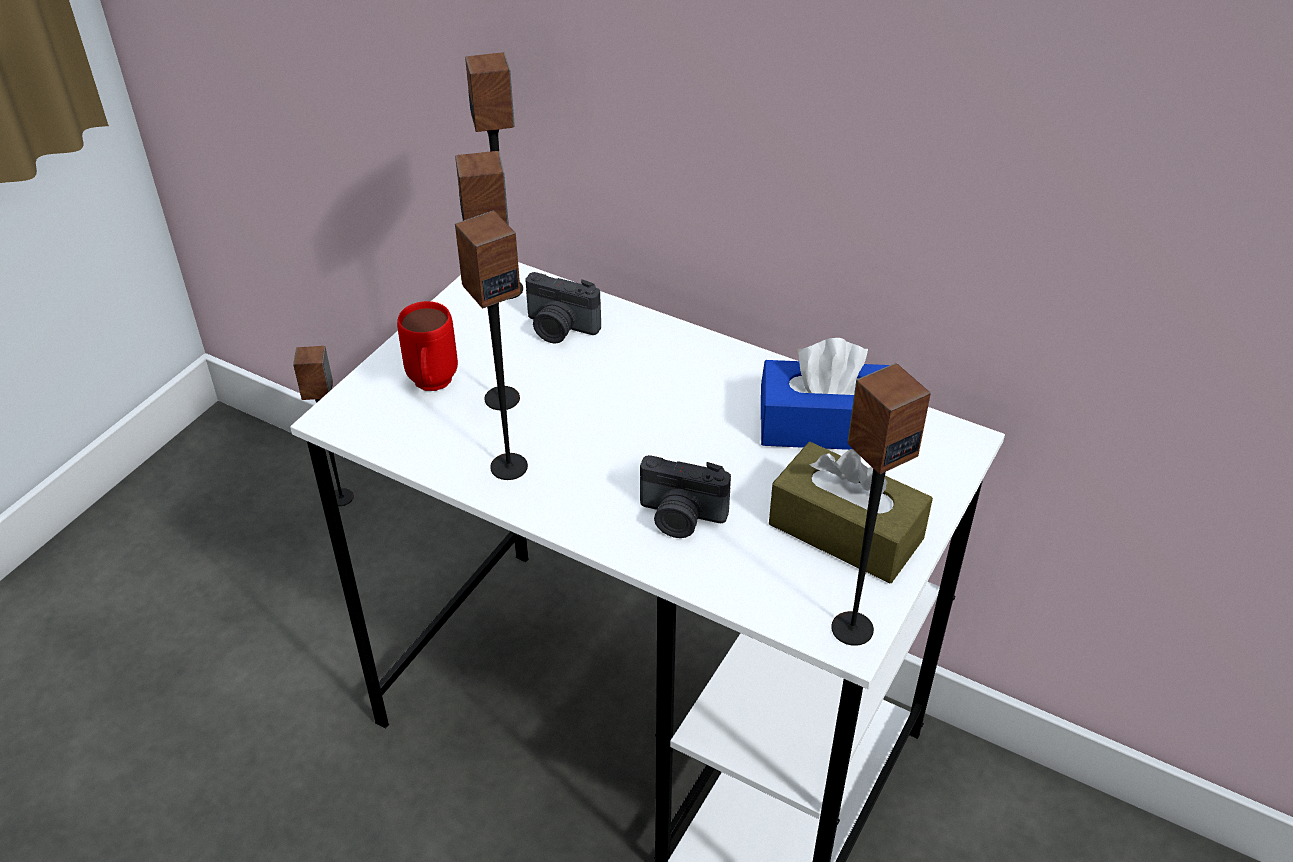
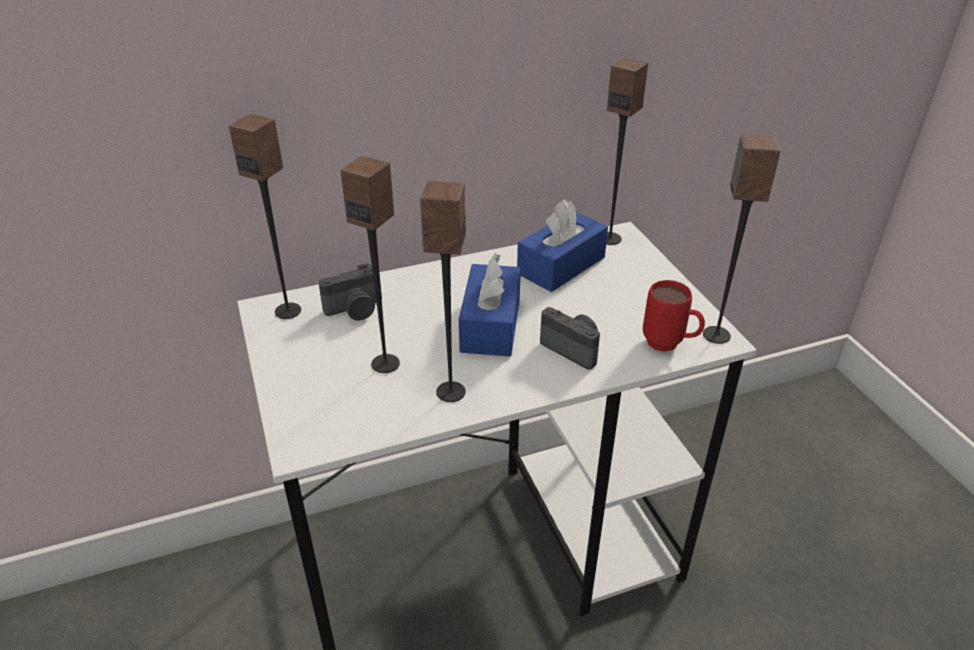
camera: 50 degrees left, 5 degrees down
speaker [293,346,354,506] -> speaker moved to [606,58,648,245]
red mug [397,301,458,391] -> red mug moved to [643,280,705,352]
camera [640,455,731,538] -> camera turned 105 degrees counterclockwise [540,307,600,369]
brown tissue box [769,442,933,584] -> none
none -> blue tissue box [459,254,521,356]

